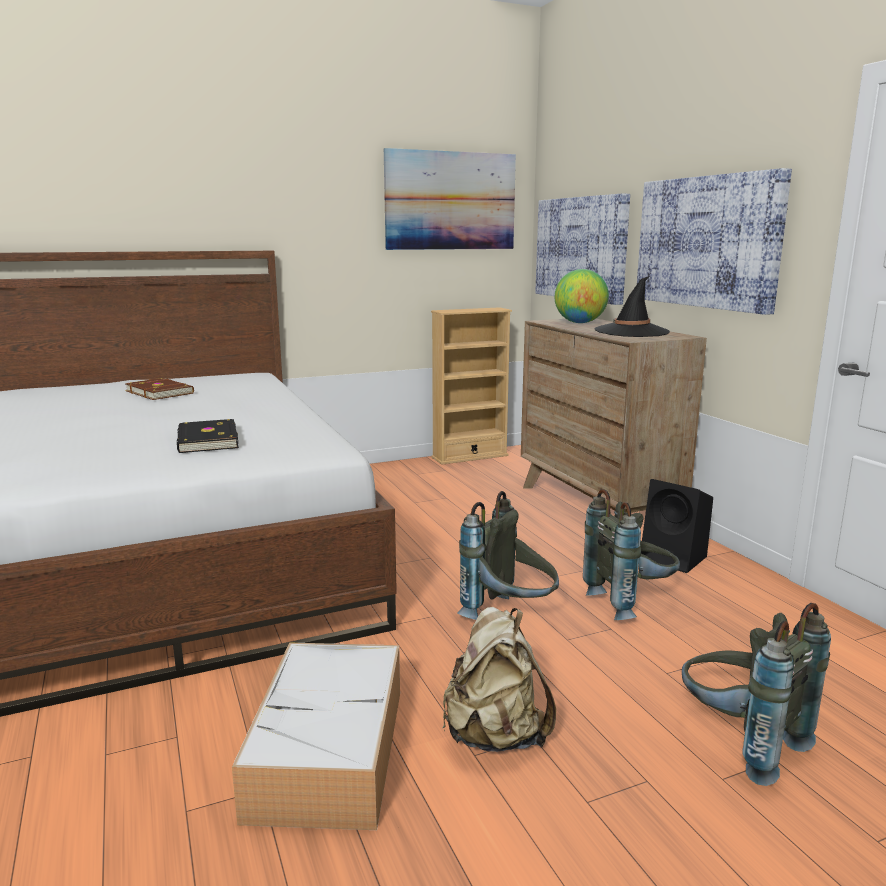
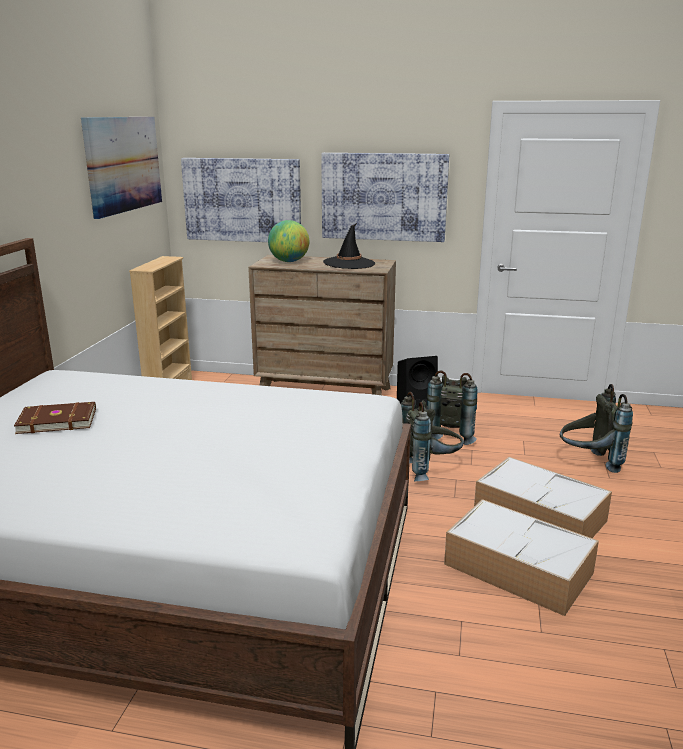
camera: 55 degrees left, 5 degrees up
black book [177,419,239,453] -> none
beige backpack [442,607,556,752] -> storage box [474,457,612,538]

